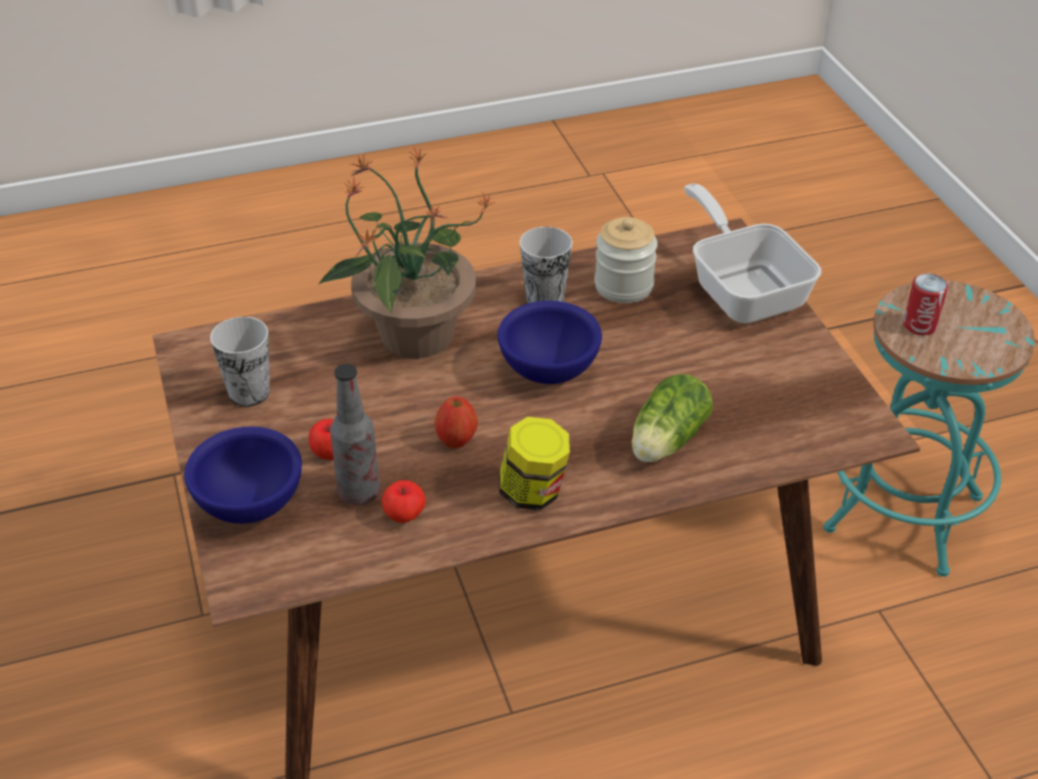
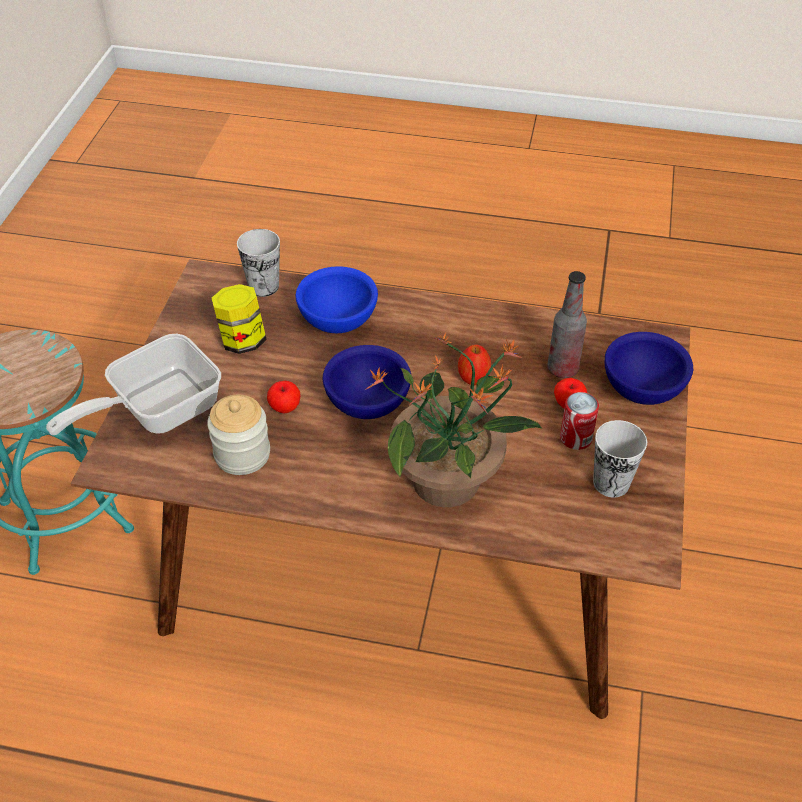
camera: 150 degrees left, 5 degrees up
apple [381,480,426,523] -> apple moved to [267,381,300,414]
jar [499,417,570,510] -> jar moved to [212,284,267,354]
cup [520,227,573,303] -> cup moved to [237,229,280,297]
lettuce [632,374,713,462] -> blue bowl [296,266,378,333]
frying pan [684,184,821,323] -> frying pan turned 45 degrees clockwise [46,334,221,435]
can [903,273,948,335] -> can moved to [560,392,599,450]

